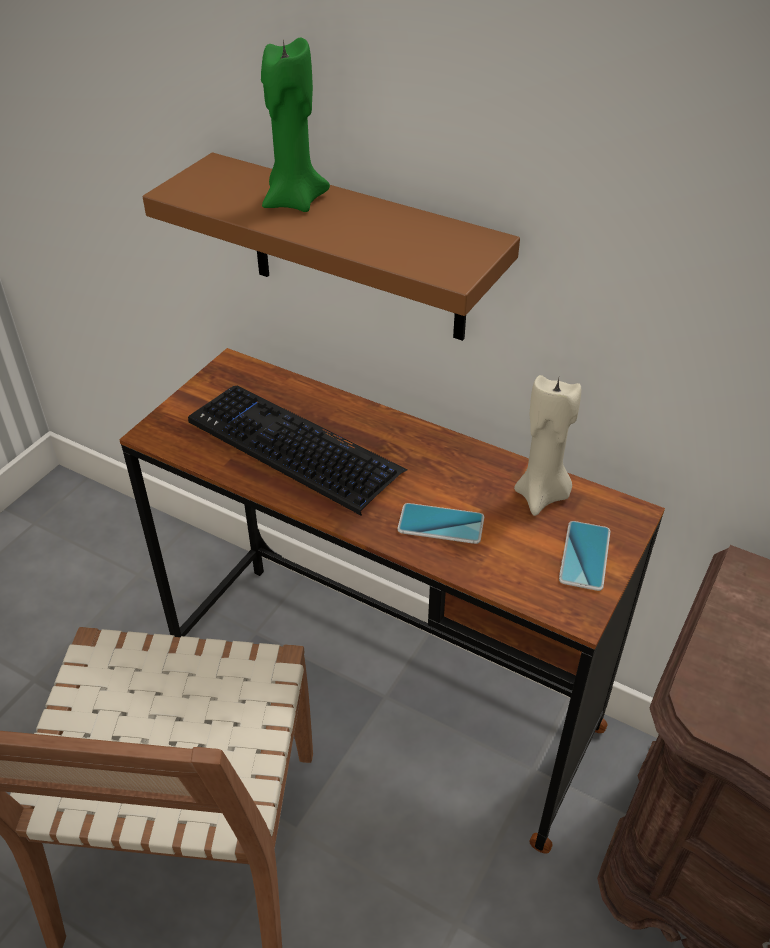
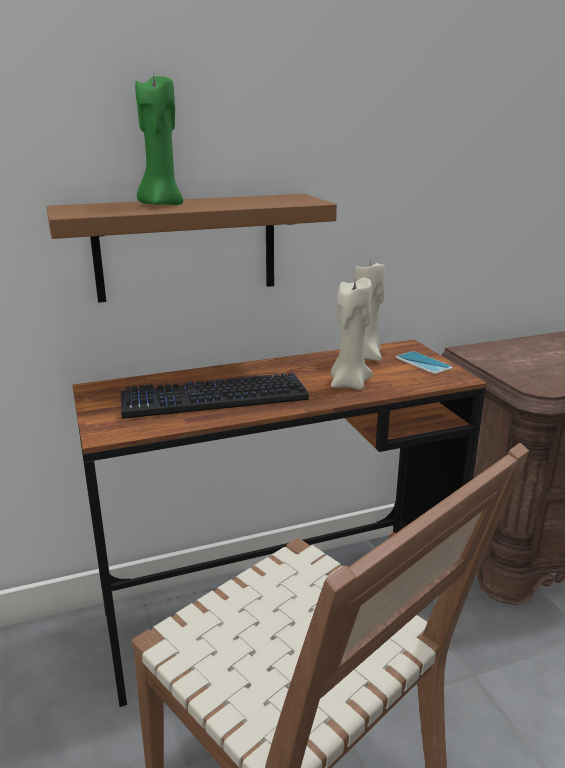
camera: 50 degrees left, 20 degrees down
phone [397,503,484,544] -> beige candle [331,277,373,390]

